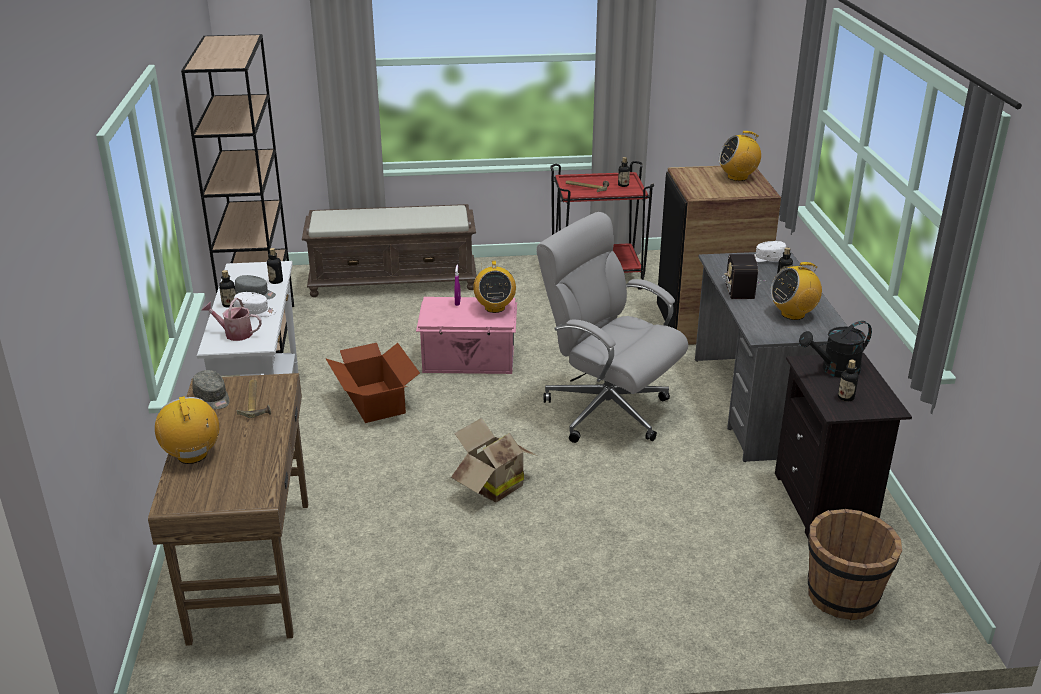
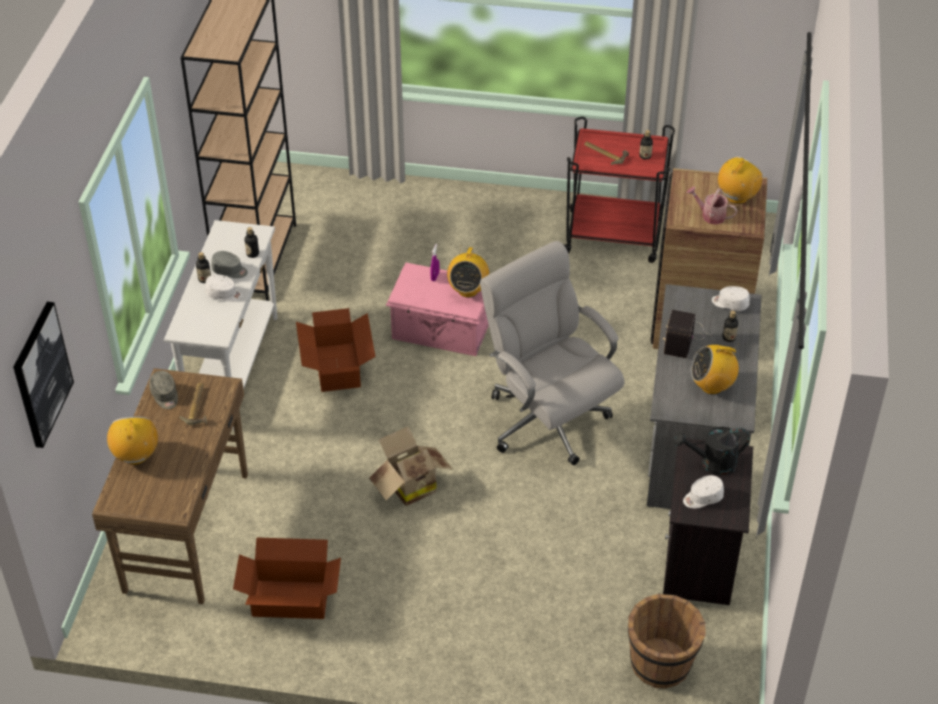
camera: 15 degrees right, 15 degrees up
watering can [202,298,262,341] -> watering can moved to [687,186,738,225]
brown bench [302,204,477,297] -> none
radio [719,131,761,181] -> radio turned 120 degrees clockwise [718,157,762,204]
bottle [838,360,858,401] -> white cap [683,475,724,508]
none -> picture [13,302,74,448]
none -> cardboard box [233,537,341,619]

